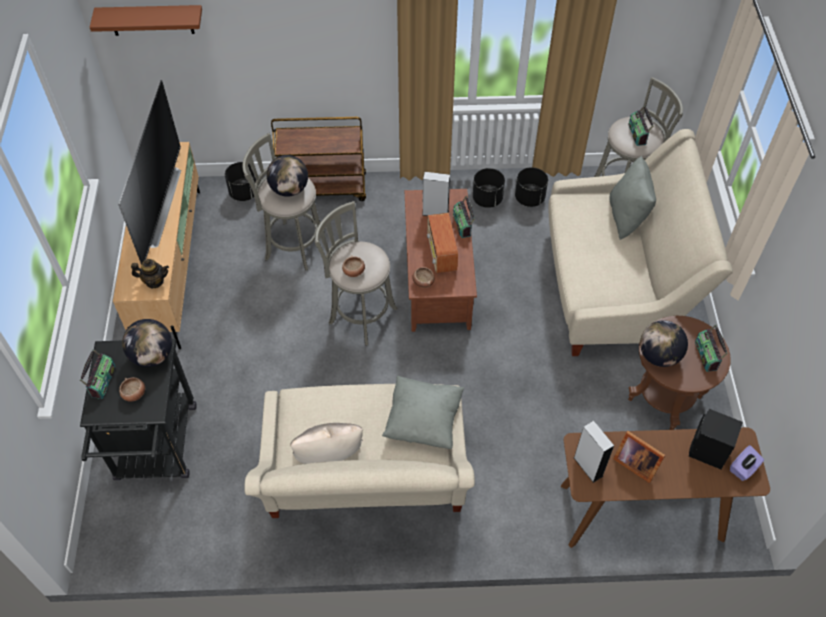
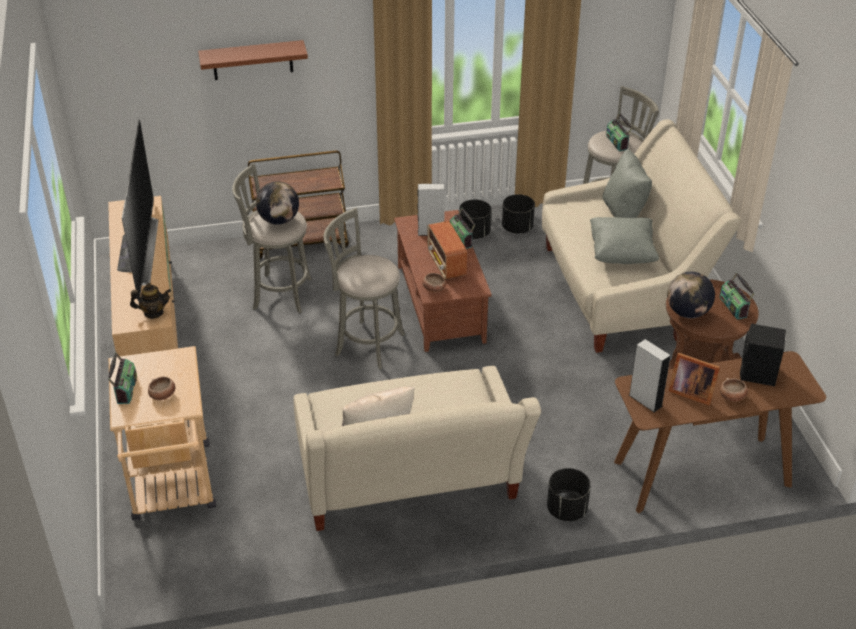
camera: 10 degrees left, 15 degrees down
black cart [80,339,197,480] -> beige cart [109,346,216,520]
brown shelf [90,5,202,36] -> brown shelf moved to [198,40,308,80]
globe [122,319,172,367] -> none
black planter [225,162,256,201] -> black planter moved to [547,468,591,521]
bowl [342,255,365,277] -> bowl moved to [720,378,748,401]
grey pillow [382,376,464,449] -> grey pillow moved to [590,217,659,264]
purple tissue box [730,445,764,481] -> none

